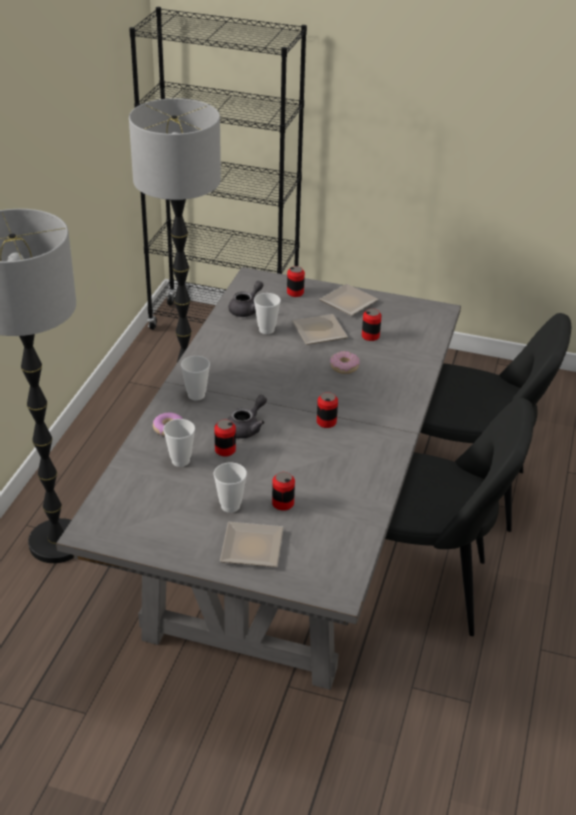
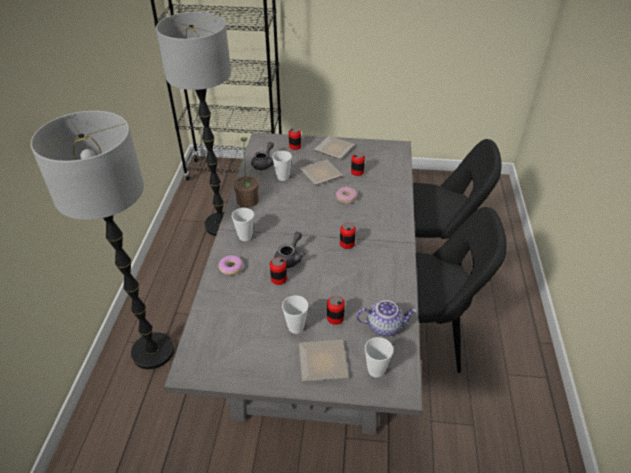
camera: 10 degrees left, 5 degrees up
cup [163,419,195,467] -> cup moved to [365,337,393,378]
none -> potted plant [233,137,259,208]
none -> teapot [356,300,417,336]

